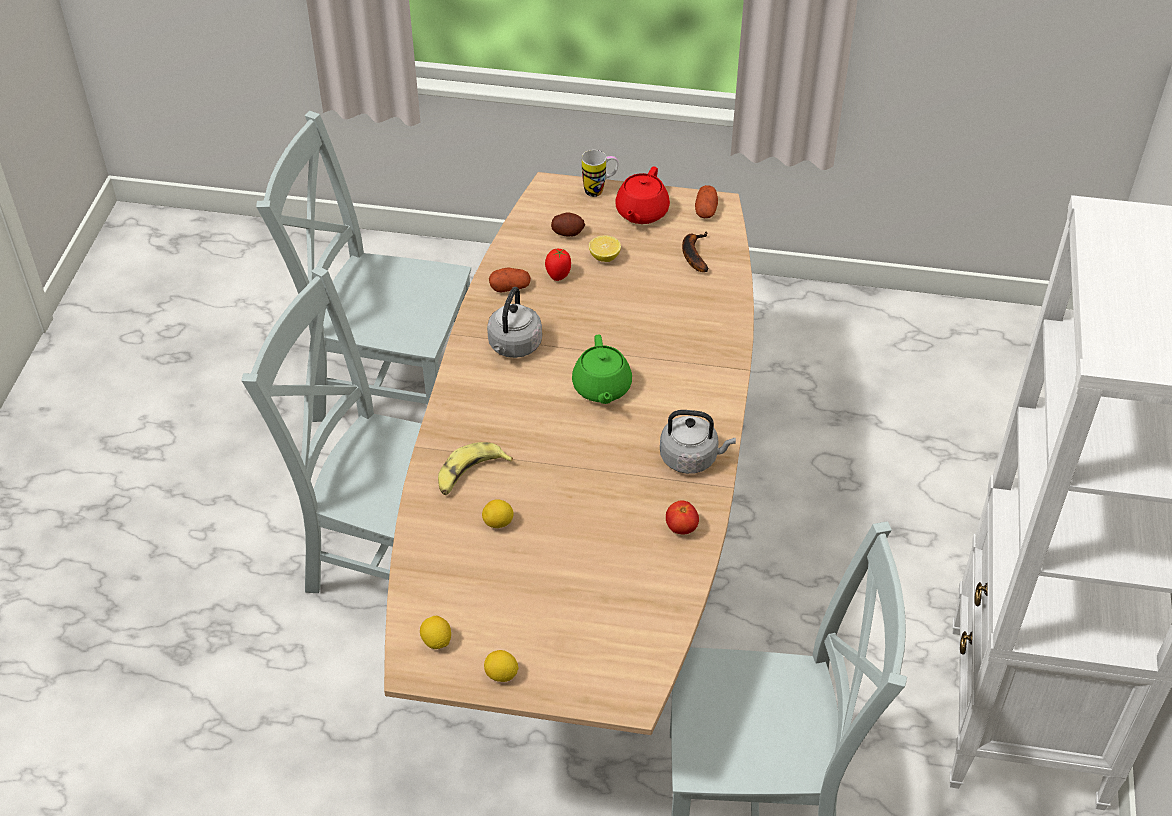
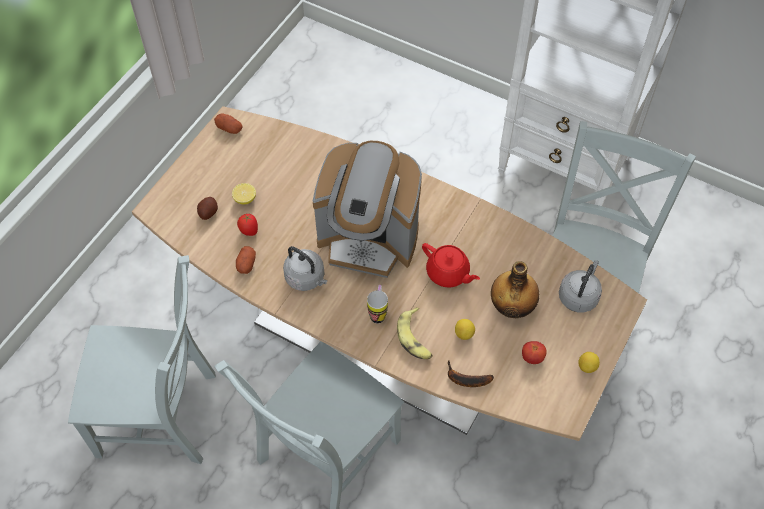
camera: 70 degrees left, 10 degrees up
grey chair [256,111,471,422] -> grey chair turned 120 degrees counterclockwise [68,255,216,464]
lemon [420,616,451,649] -> none
green teapot [572,335,632,404] -> coffee machine [313,141,422,278]
mug [582,150,618,197] -> mug moved to [367,285,388,324]
red teapot [615,167,670,224] -> red teapot moved to [422,243,480,287]
grey kettle [660,410,736,474] -> grey kettle moved to [559,260,602,312]
tomato [666,500,699,534] -> tomato moved to [522,341,547,364]
banana [682,232,709,272] -> banana moved to [448,360,494,387]
none -> bottle [491,261,539,318]

